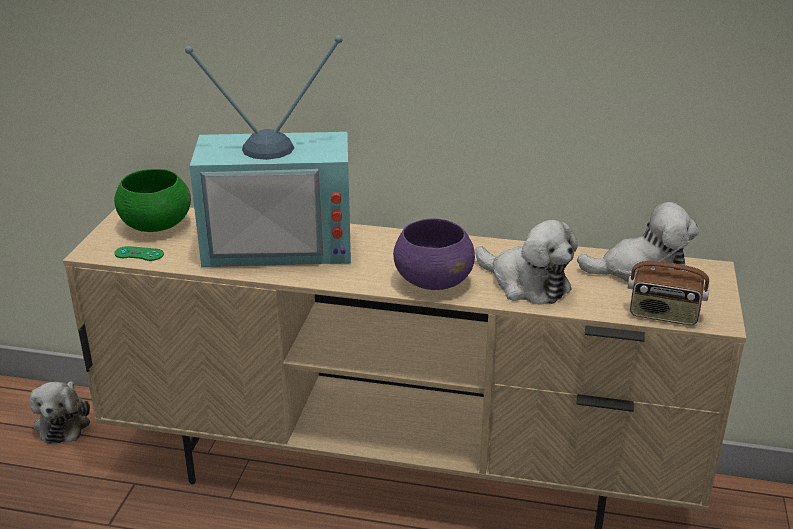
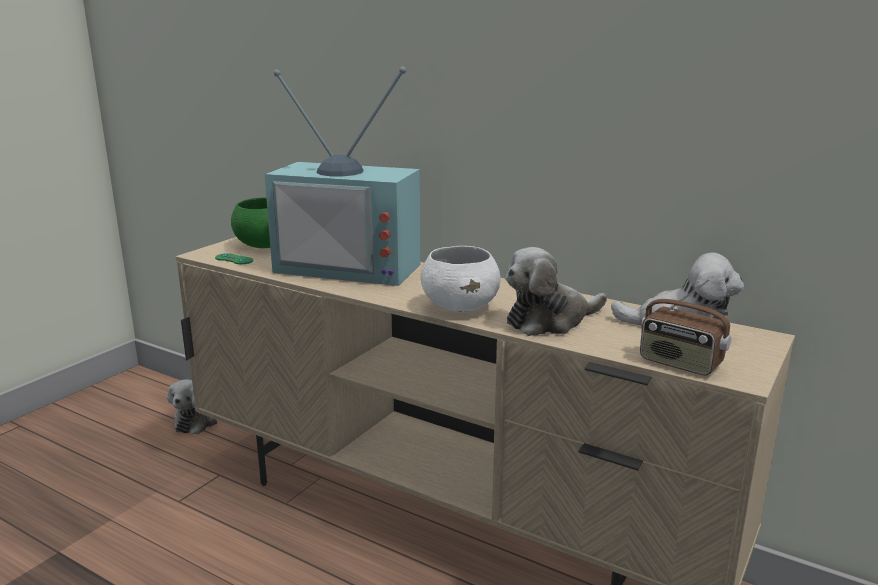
camera: 20 degrees right, 10 degrees down
purple bowl [393,218,475,290] -> white bowl [420,246,501,312]
plush toy [475,220,578,305] -> plush toy turned 90 degrees clockwise [505,247,607,336]

